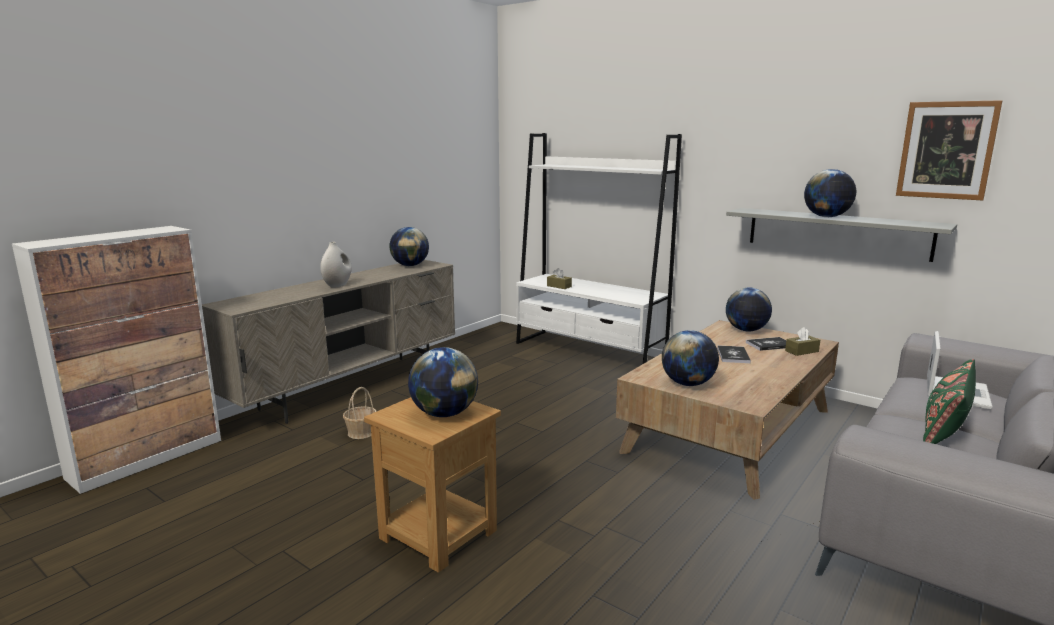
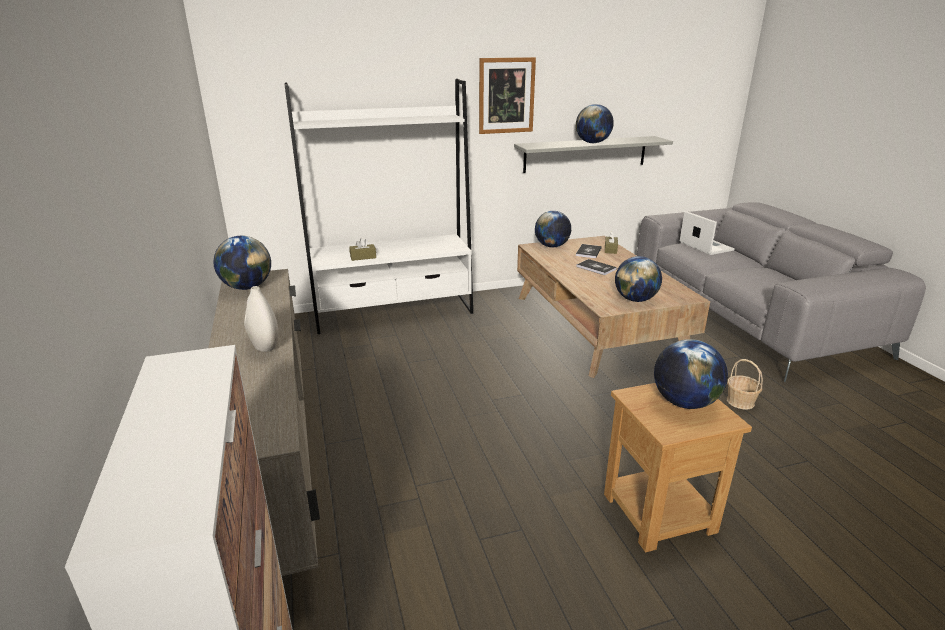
camera: 55 degrees left, 10 degrees up
basket [343,387,377,439] -> basket moved to [727,359,763,409]
picture [896,100,1002,201] -> picture moved to [479,57,536,134]
green pillow [923,359,976,444] -> none

